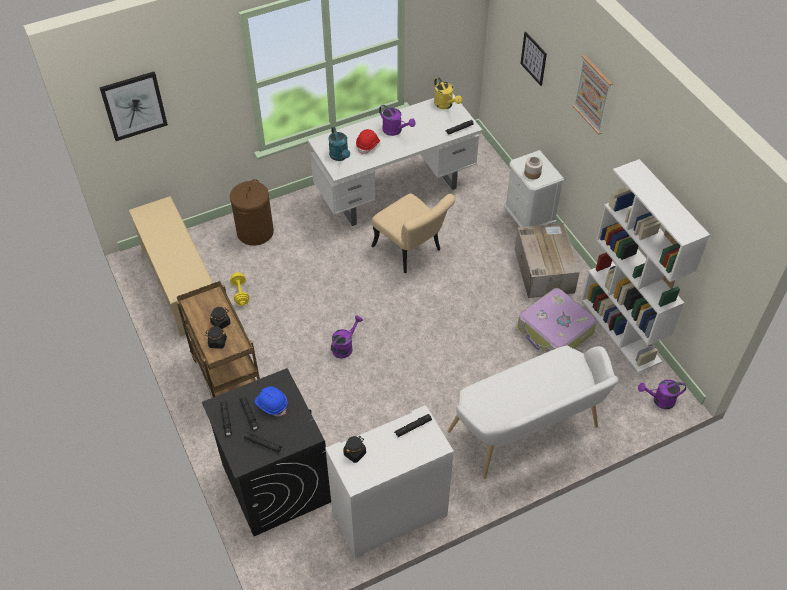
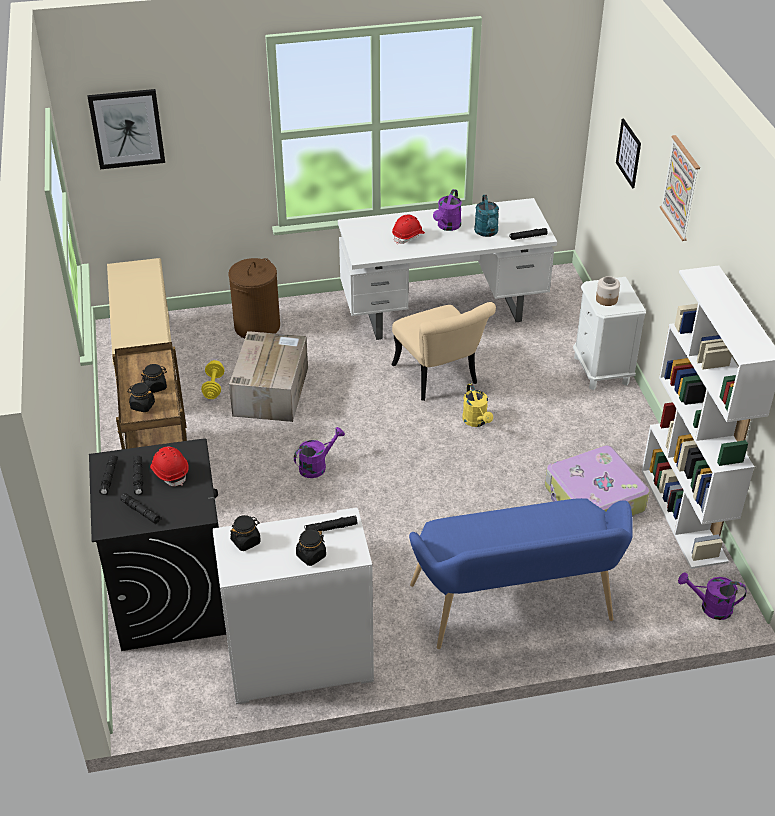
camera: 15 degrees right, 10 degrees down
blue hard hat [255,387,288,417] -> red hard hat [150,446,189,486]
turquoise watering can [328,127,350,161] -> turquoise watering can moved to [474,195,499,237]
purple watering can [379,105,416,136] -> purple watering can turned 60 degrees clockwise [433,189,461,231]
yellow watering can [434,77,462,109] -> yellow watering can moved to [462,383,493,427]
white bench [448,345,618,479] -> blue bench [409,498,633,649]
cardboard box [515,223,580,298] -> cardboard box moved to [229,331,308,422]
none -> black jar [296,529,326,566]

